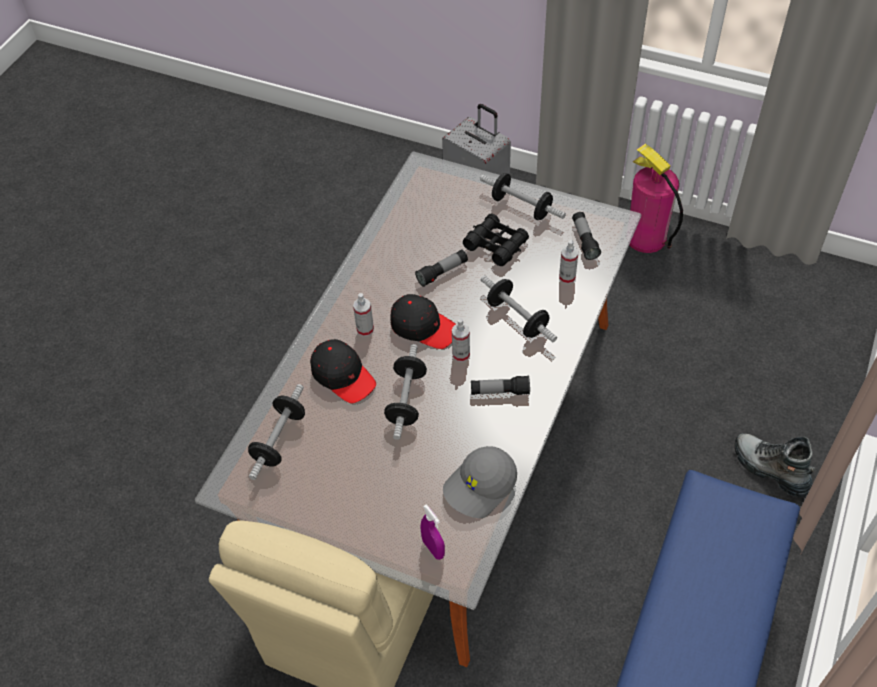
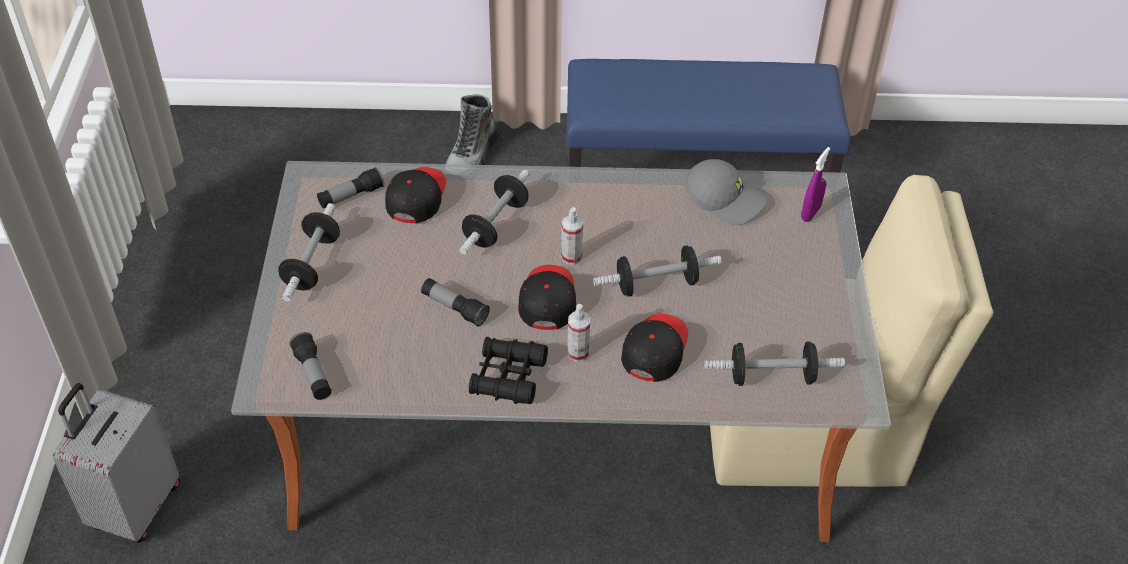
camera: 115 degrees left, 5 degrees down
black binoculars [463,213,529,266] -> black binoculars moved to [469,337,548,404]
flashlight [471,375,530,395] -> flashlight moved to [289,332,332,400]
spray bottle [559,240,578,284] -> black cap [385,167,446,223]
fire extinguisher [629,144,683,253] -> none

